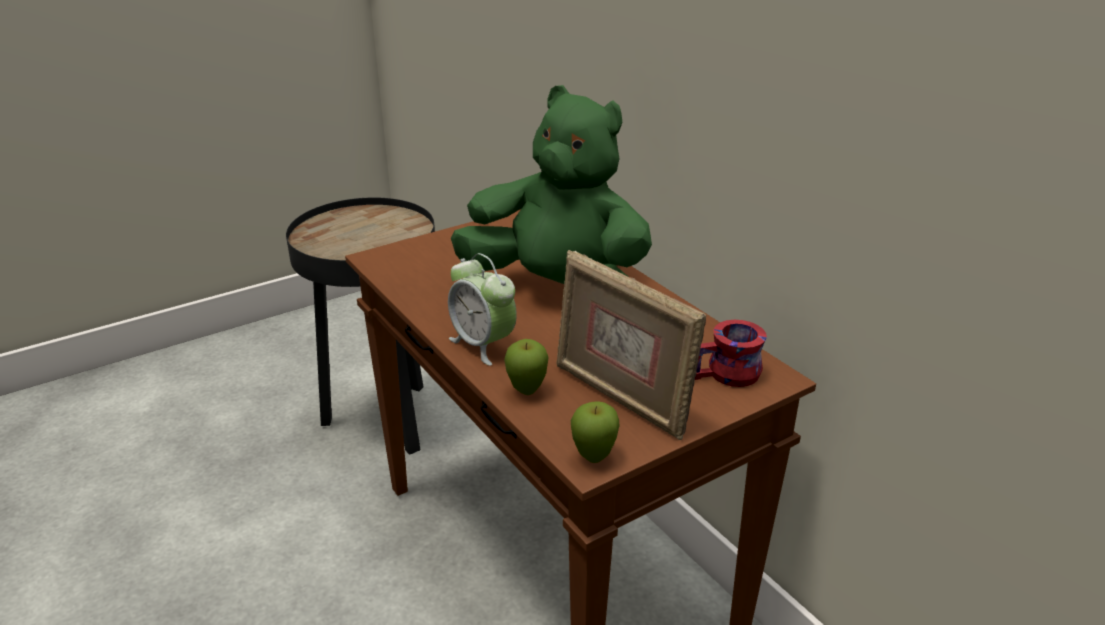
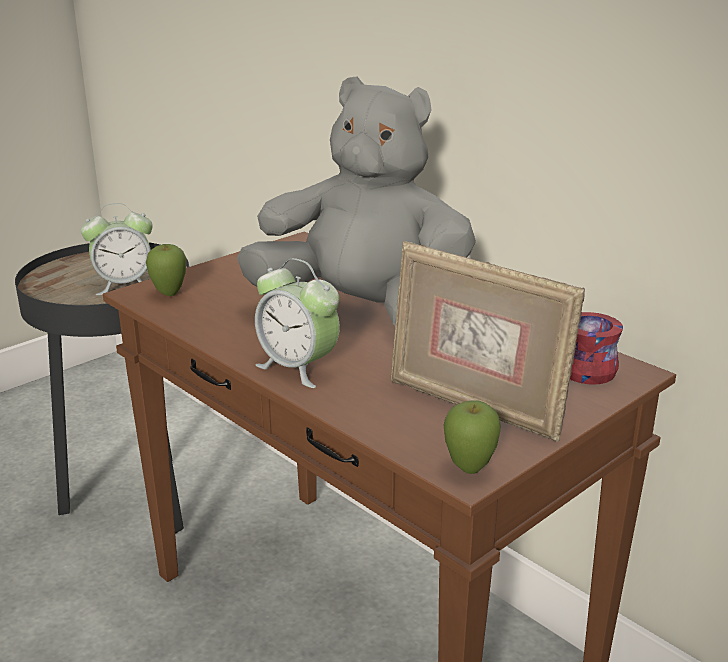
camera: 10 degrees left, 5 degrees down
green plush toy [451,85,652,284] -> grey plush toy [237,76,476,325]
apple [504,339,549,395] -> apple moved to [146,244,186,296]
none -> alarm clock [81,203,153,295]

